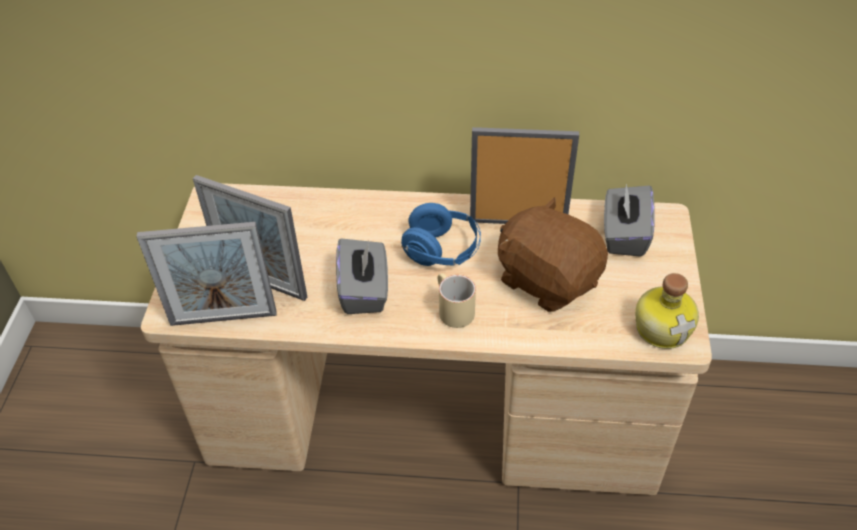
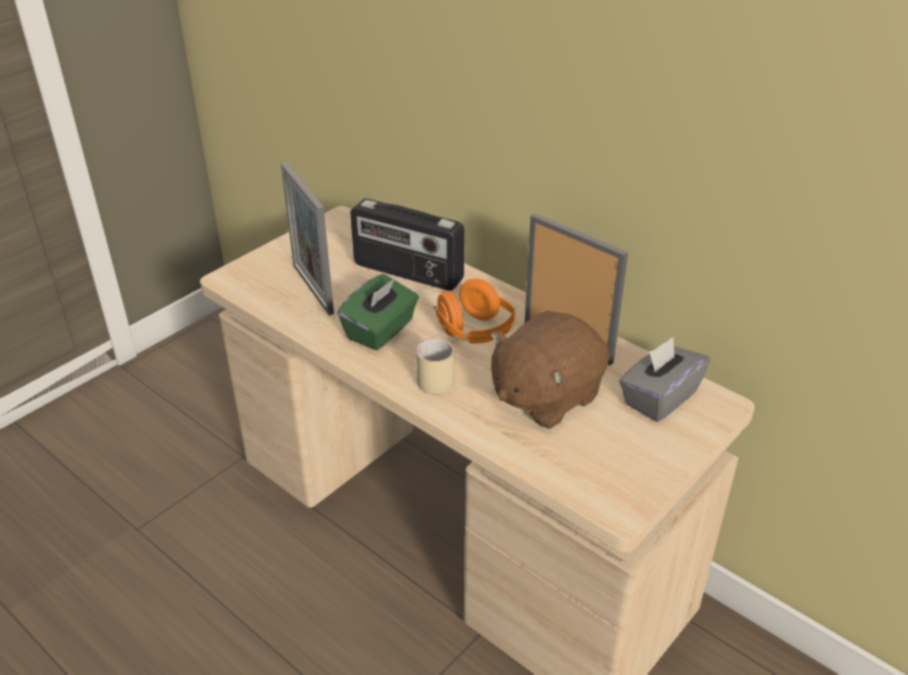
camera: 35 degrees right, 10 degrees down
picture frame [136,222,277,326] -> none
grey tissue box [336,238,388,314] -> green tissue box [338,274,419,350]
blue headphones [401,203,481,266] -> orange headphones [434,279,516,344]
brown plush toy [498,197,608,312] -> brown plush toy turned 120 degrees counterclockwise [491,311,610,429]
bottle [635,273,699,349] -> none
none -> radio [350,198,464,291]

